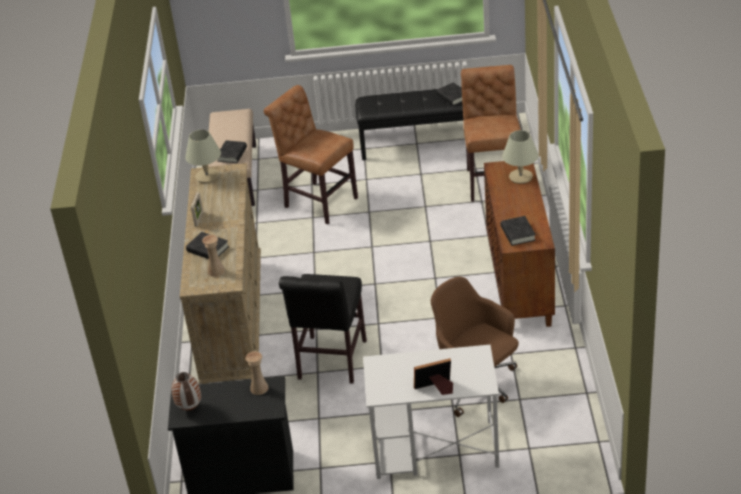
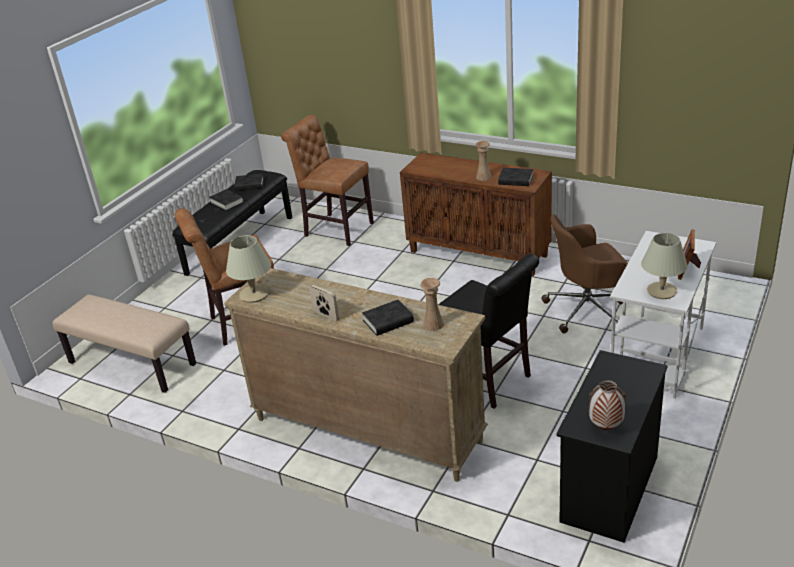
camera: 60 degrees left, 5 degrees down
black book [217,140,247,163] -> black book moved to [209,189,244,211]
beige vase [245,351,269,395] -> beige vase moved to [475,141,492,181]
beige table lamp [502,130,539,184] -> beige table lamp moved to [641,233,688,299]

